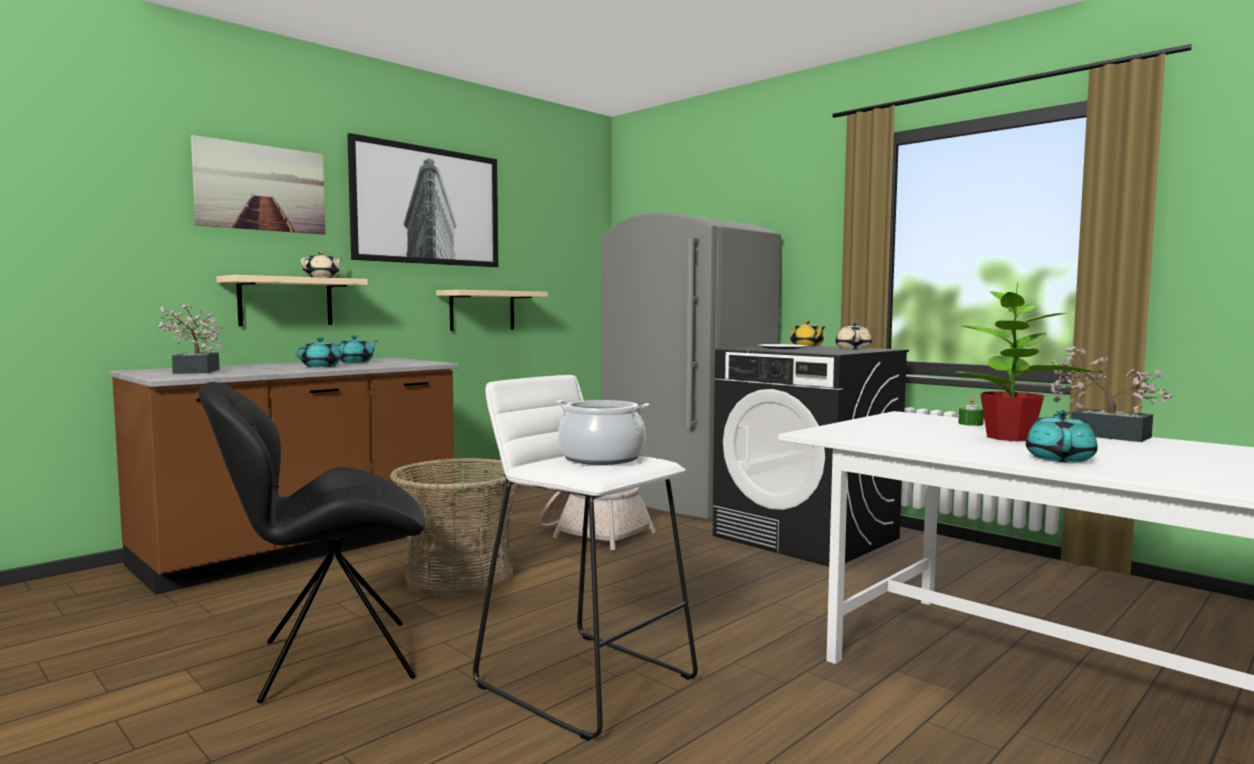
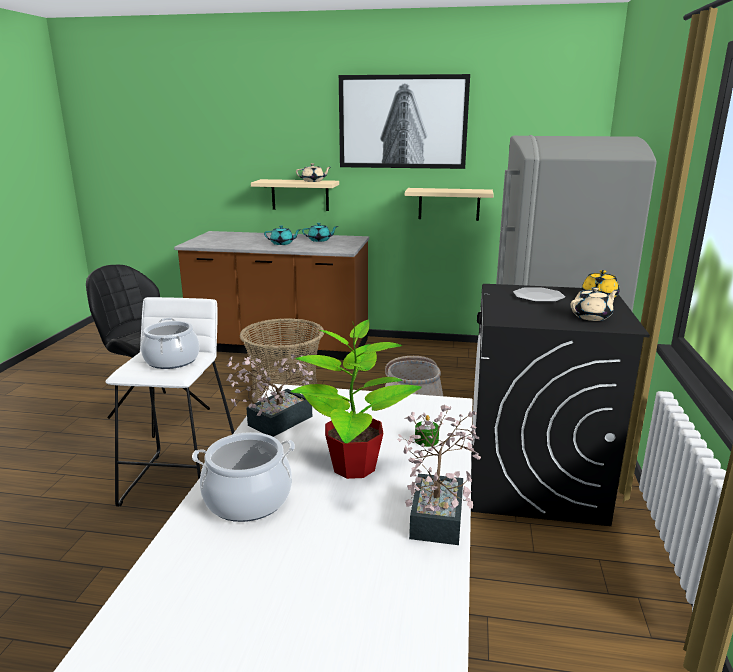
camera: 55 degrees right, 15 degrees up
potted plant [158,303,222,374] -> potted plant moved to [226,354,313,437]
picture [191,135,326,235] -> none
turquoise teapot [1026,410,1098,463] -> cooking pot [192,432,295,522]

